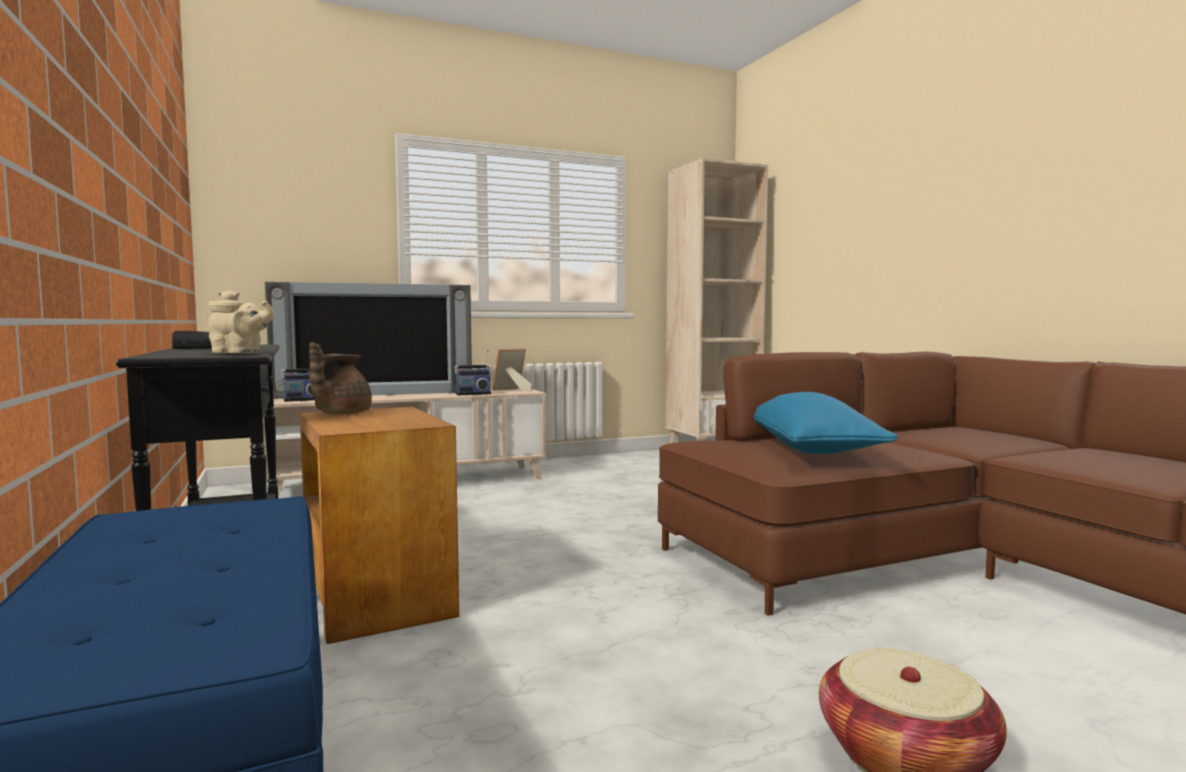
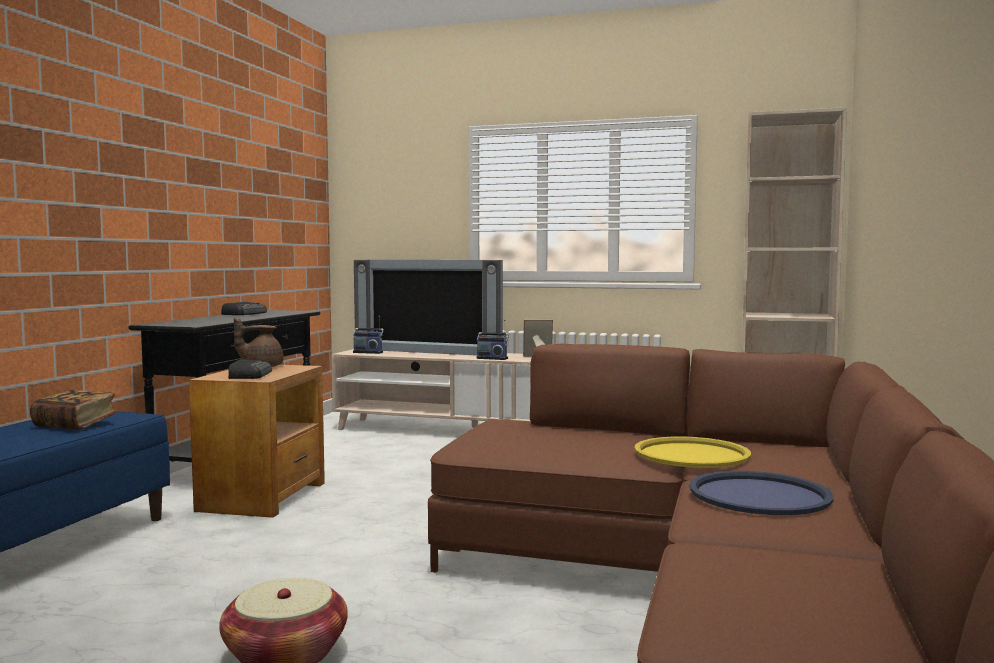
camera: 40 degrees right, 0 degrees up
beige teapot [209,290,275,353] -> none
blue pillow [754,392,898,454] -> none
none -> book [30,390,118,430]
none -> radio [228,359,272,379]
none -> yellow tray [634,436,751,468]
none -> blue tray [689,471,834,515]

